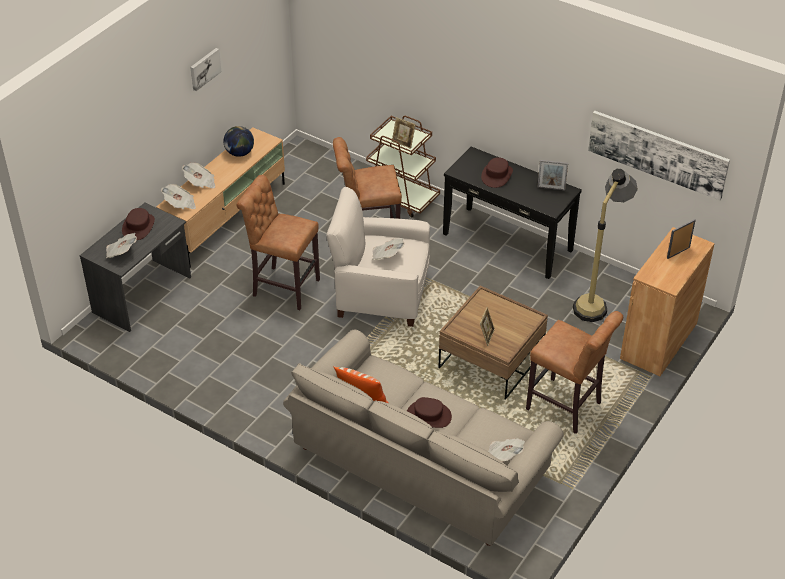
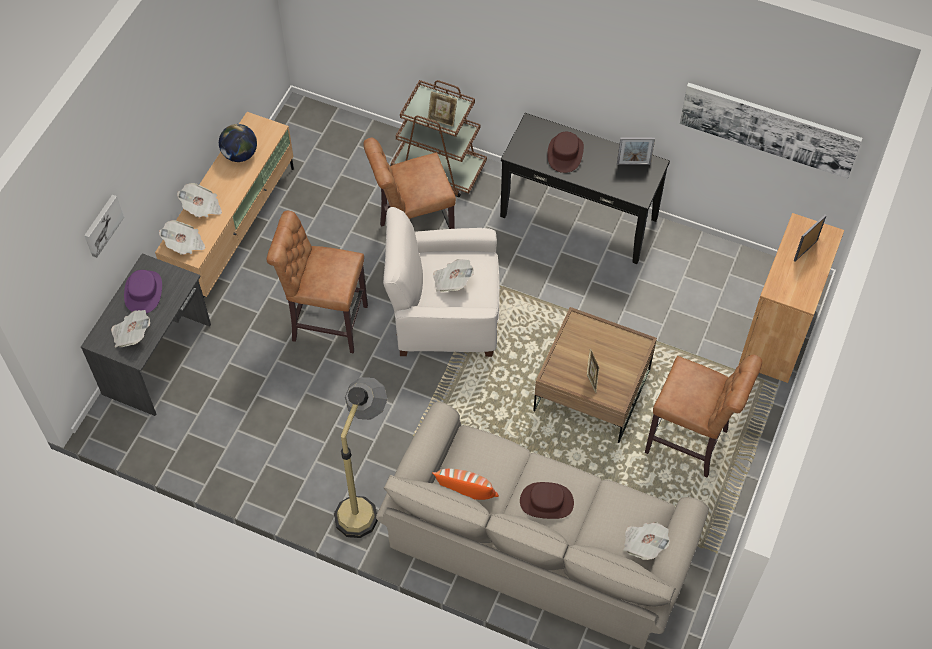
camera: 10 degrees left, 15 degrees up
brown hat [122,208,155,240] -> purple hat [124,270,162,313]
picture [190,48,221,91] -> picture moved to [84,195,124,258]
floor lamp [573,169,638,322] -> floor lamp moved to [334,377,388,538]

